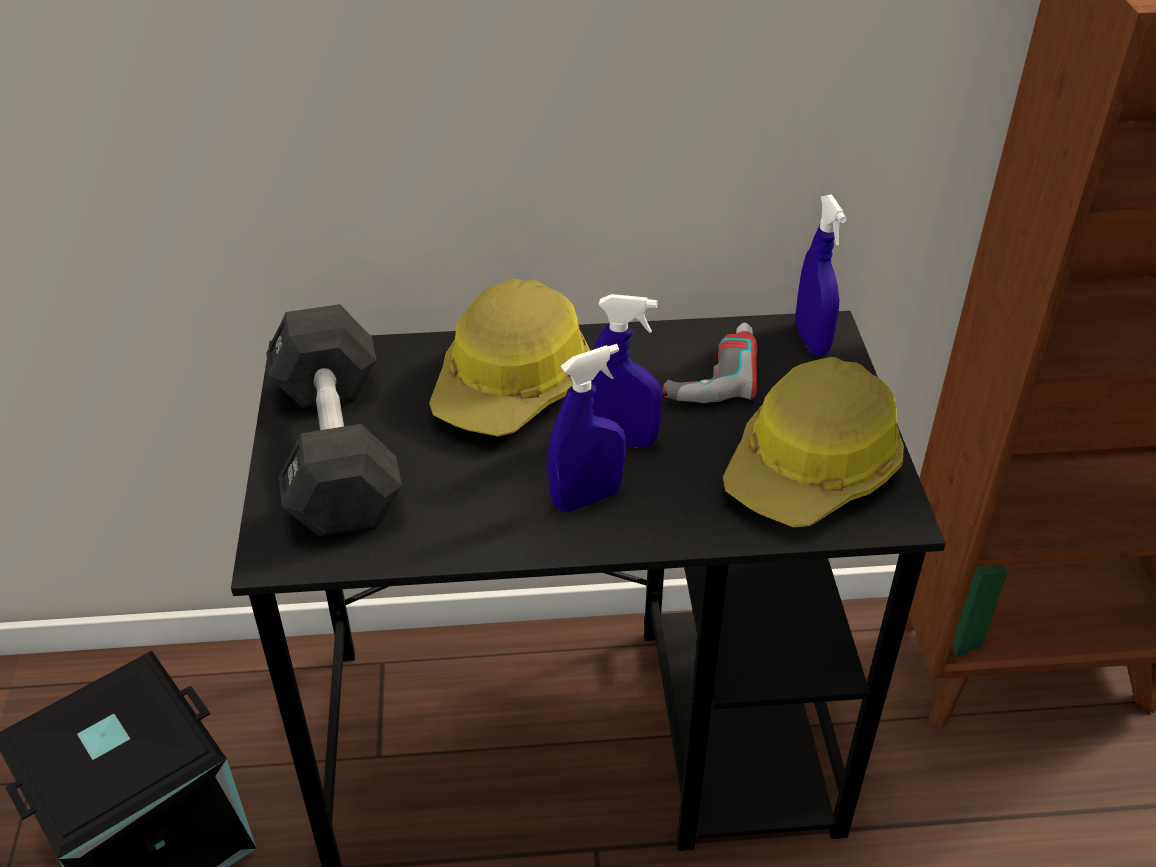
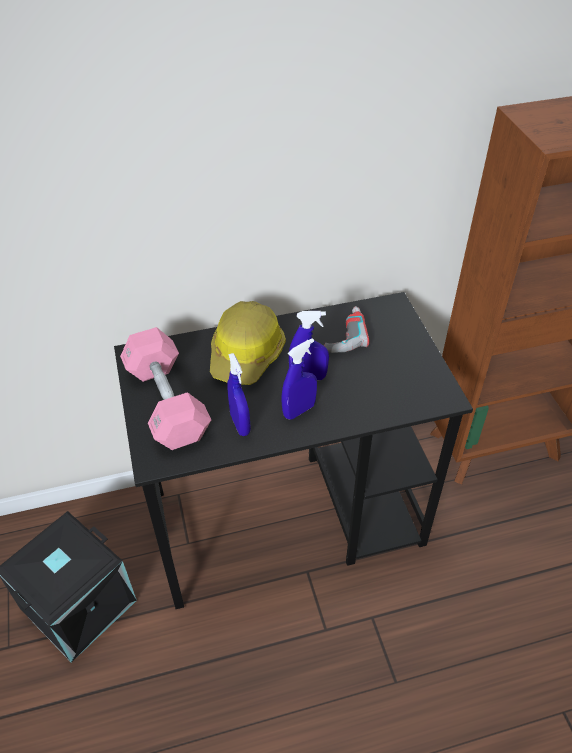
camera: 10 degrees left, 5 degrees up
black dumbbell [266,304,402,537] -> pink dumbbell [120,327,211,450]
hard hat [723,357,904,528] -> none
blue spray bottle [795,195,847,355] -> blue spray bottle moved to [228,353,251,436]

